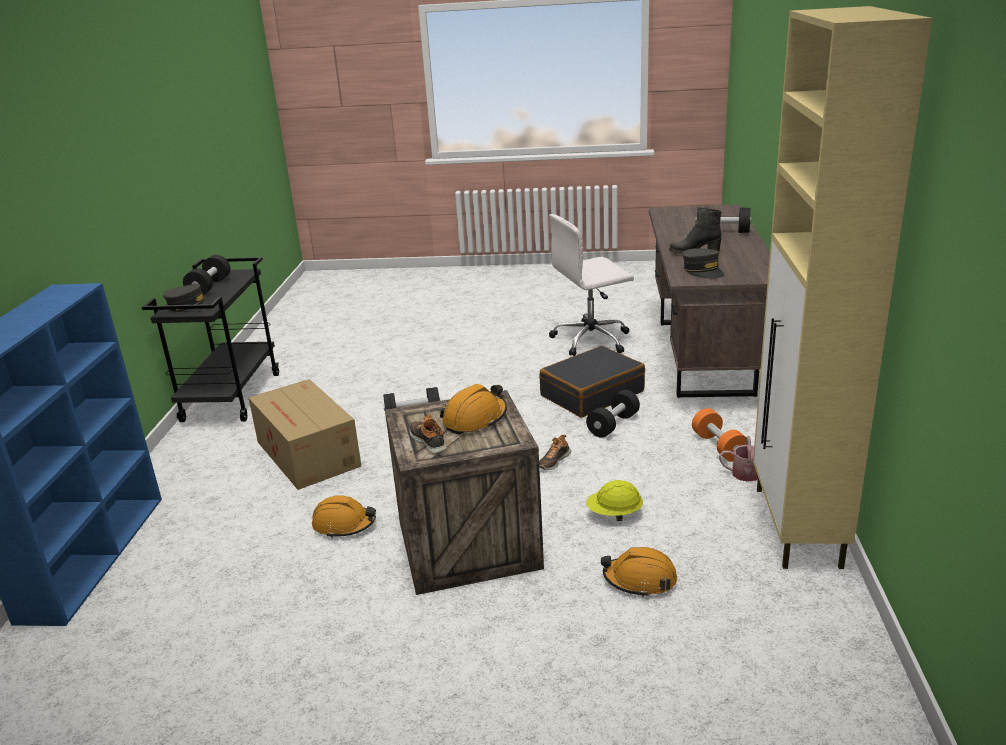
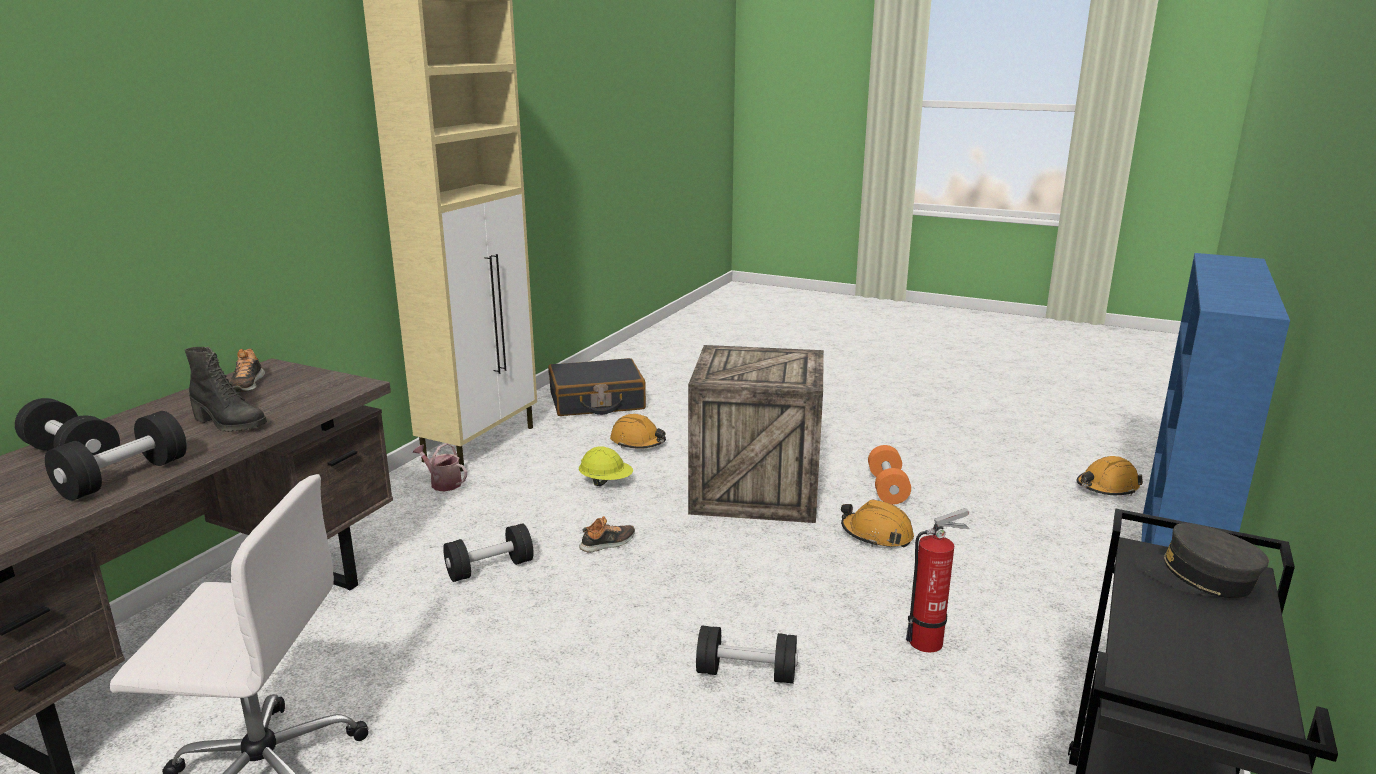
camera: 160 degrees left, 5 degrees down
black dumbbell [183,255,230,295] -> black dumbbell moved to [45,411,187,501]
cardboard box [249,379,362,490] -> fire extinguisher [906,508,970,652]
shoe [409,415,447,455] -> shoe moved to [229,348,265,392]
orange hard hat [440,384,507,435] -> orange hard hat moved to [1076,456,1143,496]
black suitcase [540,346,645,418] -> black suitcase moved to [548,358,646,416]
grey cap [683,248,724,279] -> none
orange dumbbell [692,408,746,462] -> orange dumbbell moved to [868,445,911,504]

